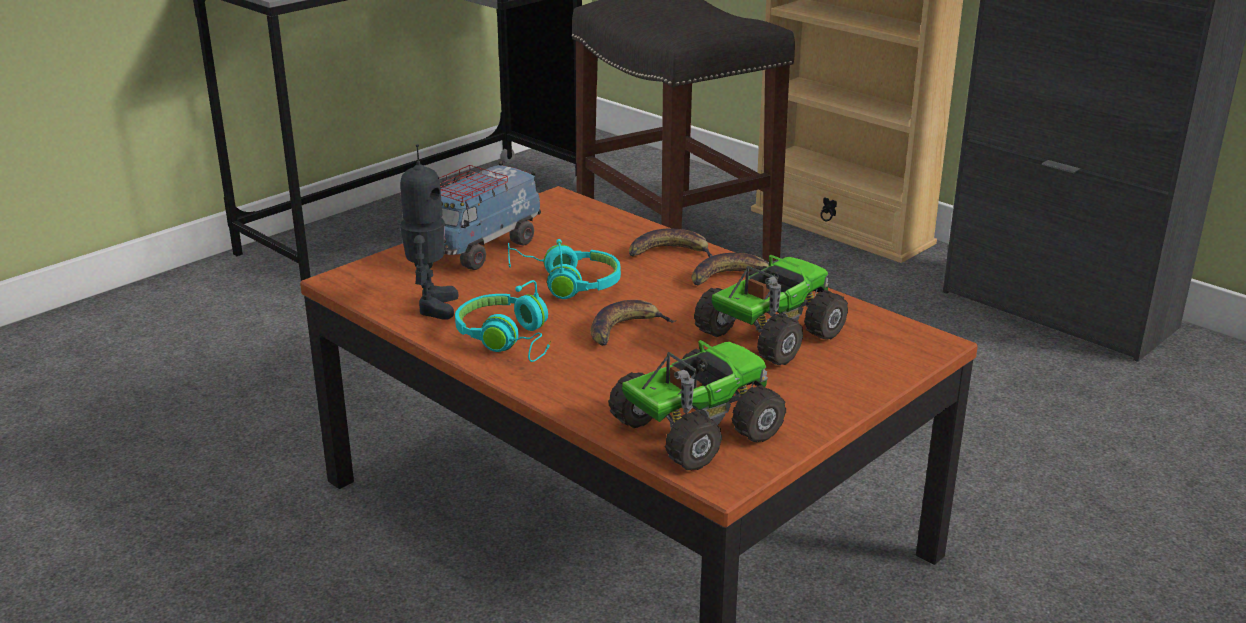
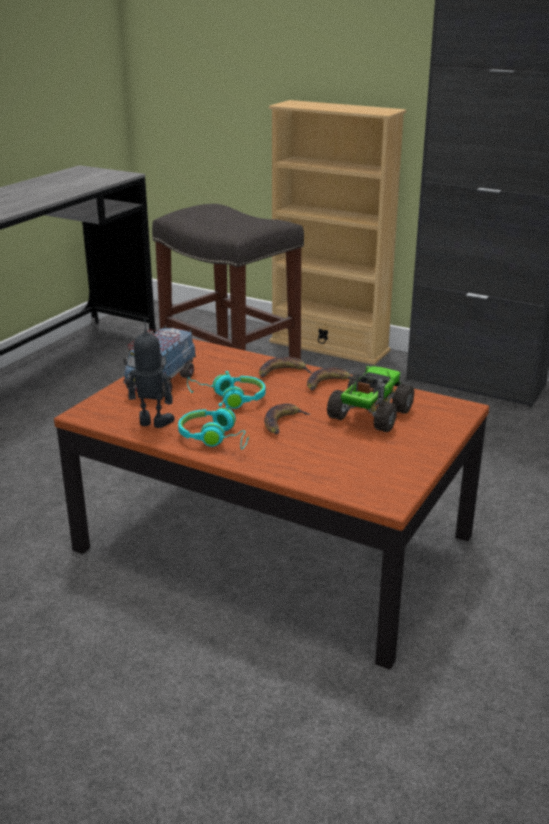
camera: 15 degrees left, 0 degrees up
toy robot [400,144,458,320] -> toy robot turned 60 degrees counterclockwise [128,320,174,428]
toy truck [608,340,786,470] -> none

